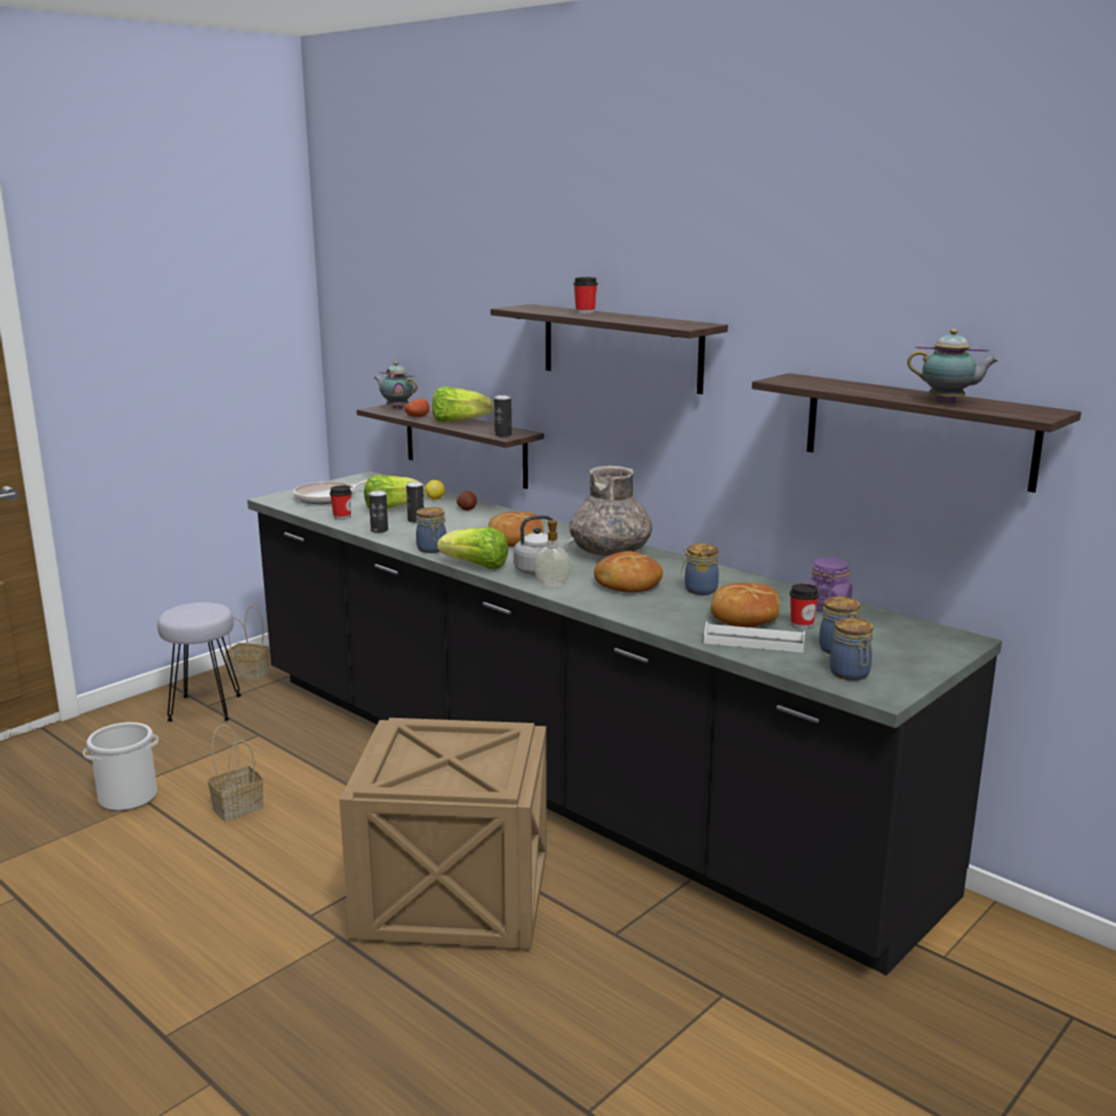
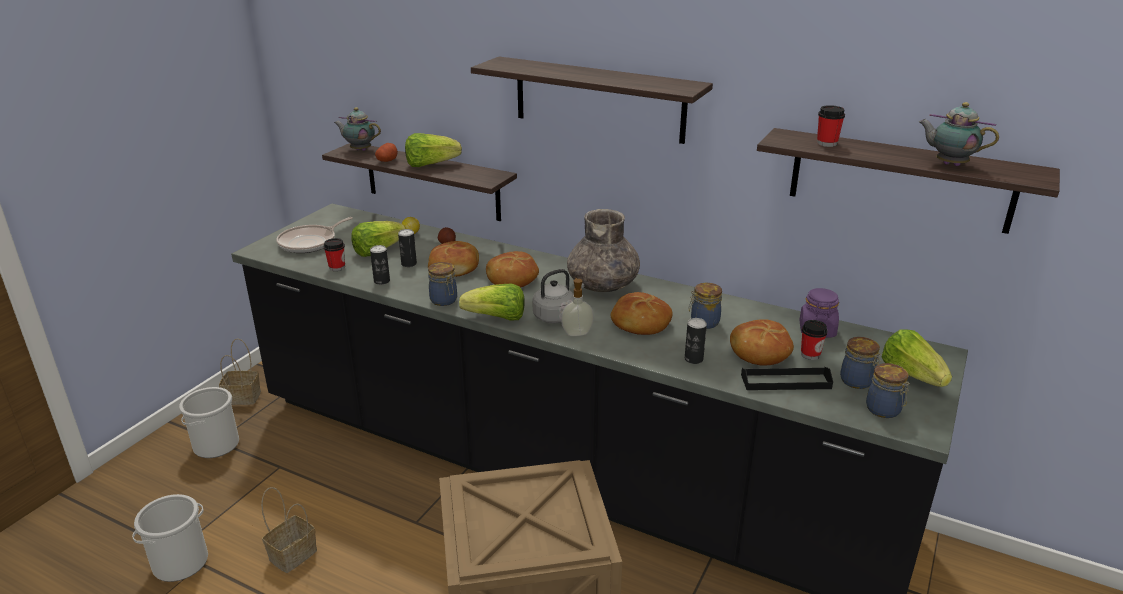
camera: 15 degrees left, 10 degrees up
grey stool [157,602,241,722] -> bucket [179,387,239,458]
can [494,395,512,437] -> can moved to [685,318,707,364]
cup [573,277,598,314] -> cup moved to [817,105,845,147]
white tray [704,622,805,653] -> black tray [741,367,833,390]
teapot [907,329,998,402] -> teapot turned 150 degrees counterclockwise [919,102,999,166]
none -> bread [428,241,479,277]
none -> lettuce [882,329,952,387]

